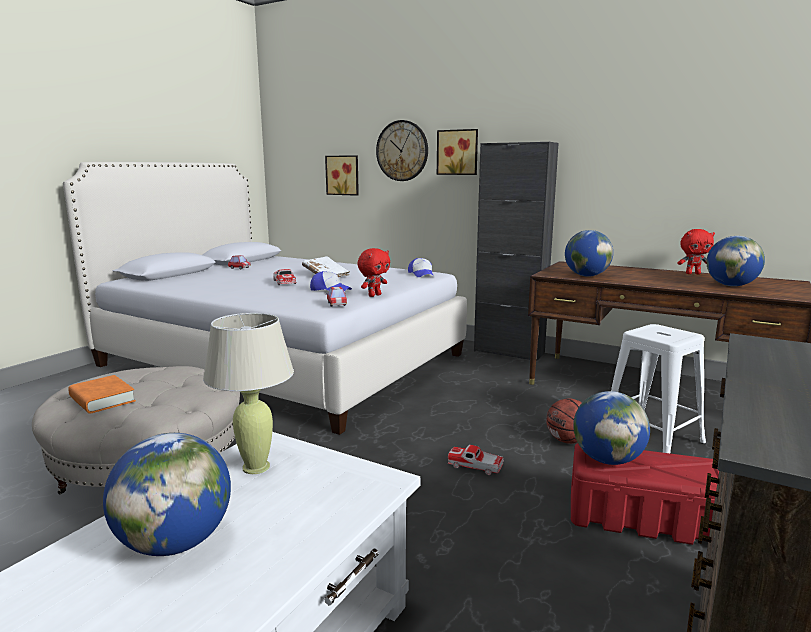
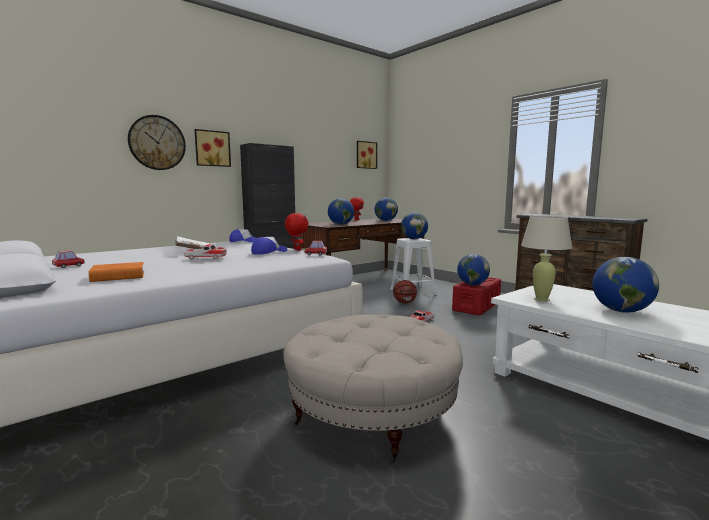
camera: 70 degrees left, 5 degrees down
orange book [68,375,136,414] -> orange book moved to [89,262,144,282]
picture [325,155,359,196] -> picture moved to [357,141,377,169]
none -> globe [401,212,428,239]

